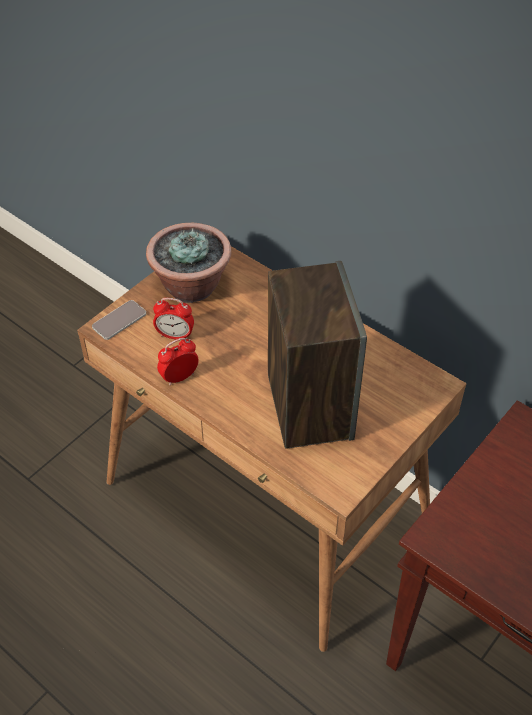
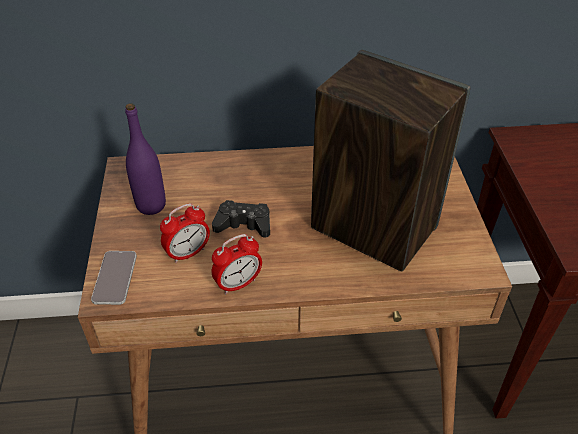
camera: 45 degrees left, 5 degrees down
potted plant [146,223,232,303] -> purple bottle [125,103,166,215]
alarm clock [157,338,199,385] -> alarm clock turned 135 degrees counterclockwise [212,234,262,294]
none -> black game controller [212,200,270,238]

